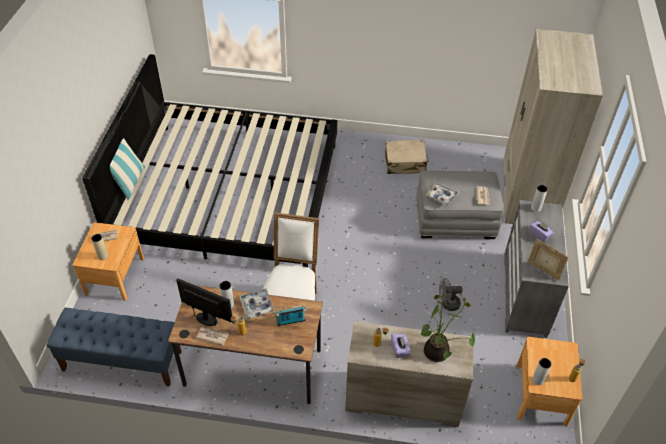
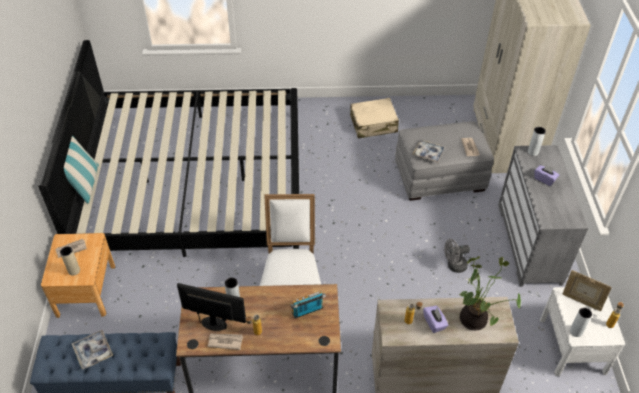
camera: 10 degrees left, 0 degrees up
tray [239,288,275,319] -> tray moved to [72,330,113,369]
brown nightstand [516,337,582,426] -> white nightstand [540,287,625,376]
picture frame [528,239,568,280] -> picture frame moved to [562,270,612,311]

